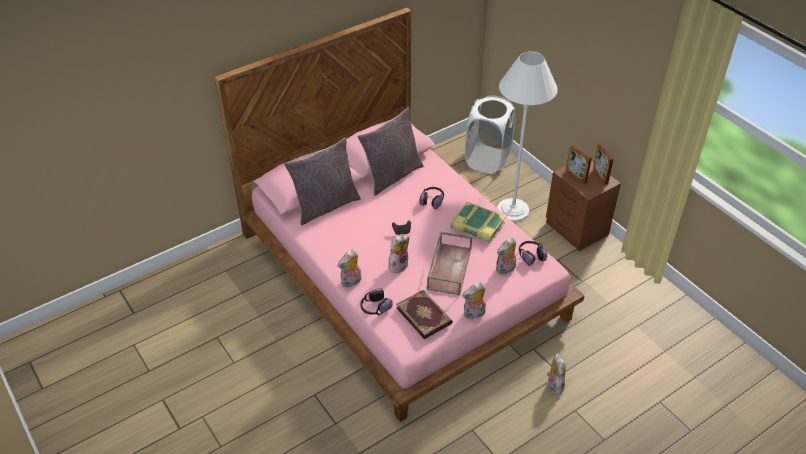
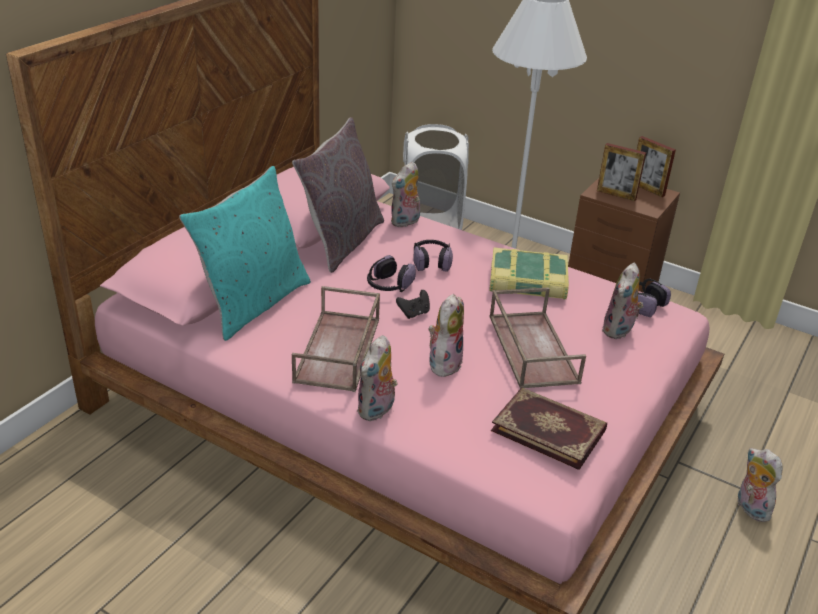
camera: 25 degrees left, 10 degrees down
grey pillow [284,138,361,225] -> turquoise pillow [179,166,311,341]
headphones [360,288,393,315] -> headphones moved to [367,255,416,292]
plush toy [462,282,486,319] -> plush toy moved to [391,162,420,227]
none -> brown tray [292,286,380,392]

